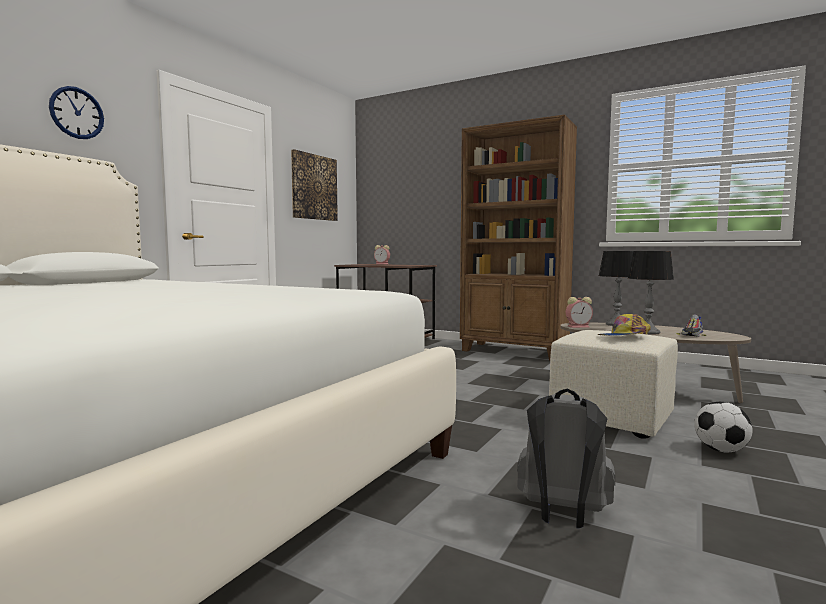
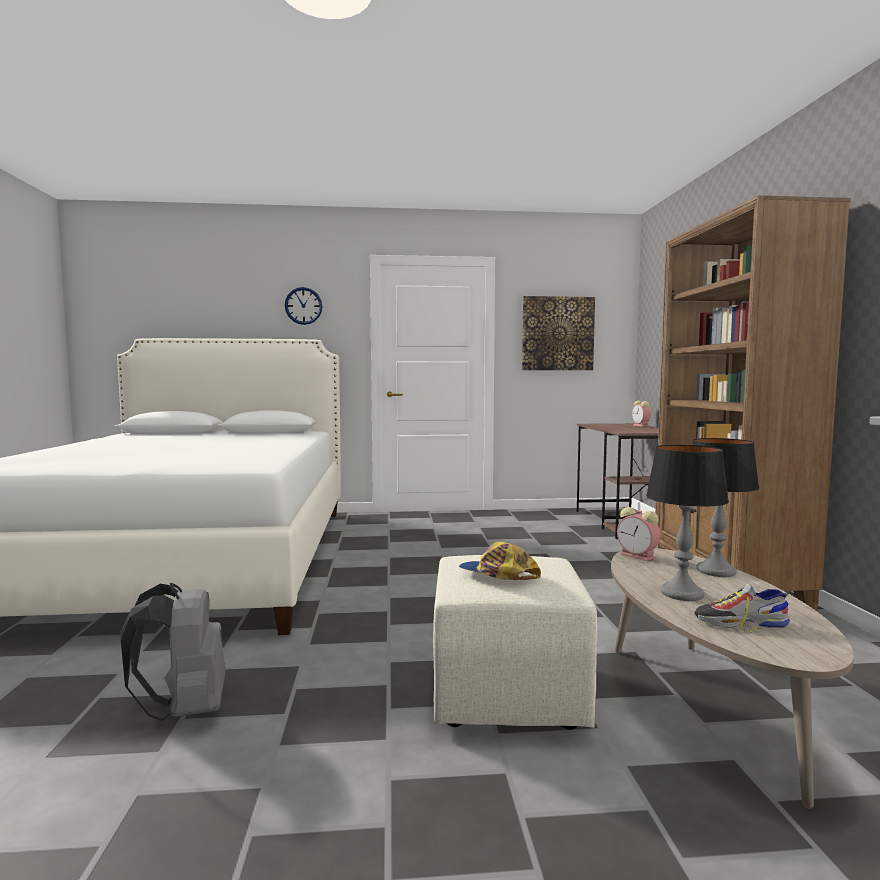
camera: 55 degrees right, 0 degrees up
football [694,402,753,452] -> none

